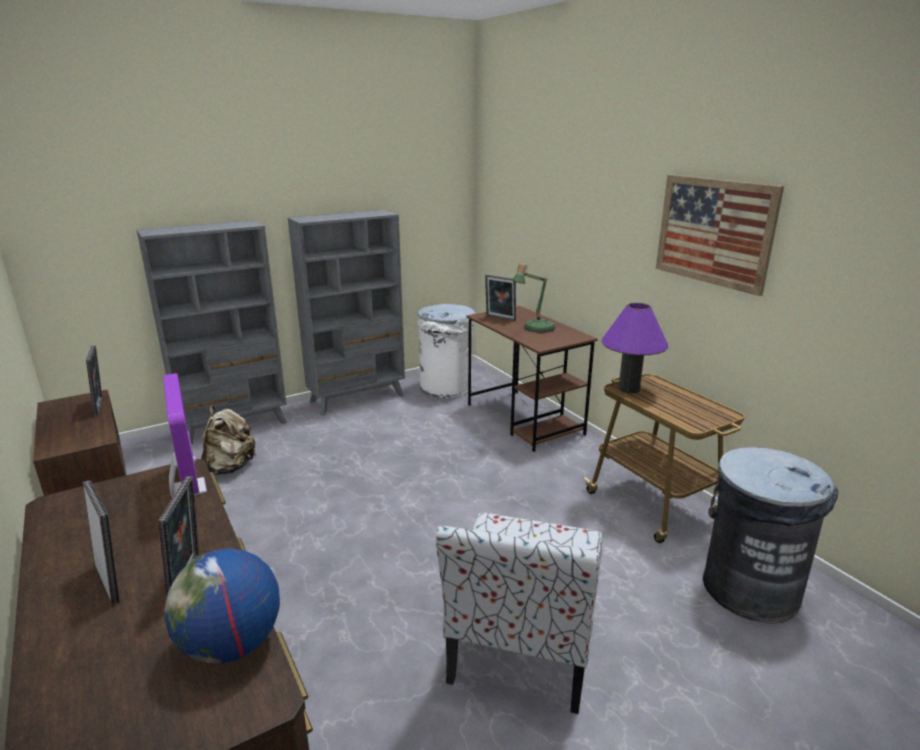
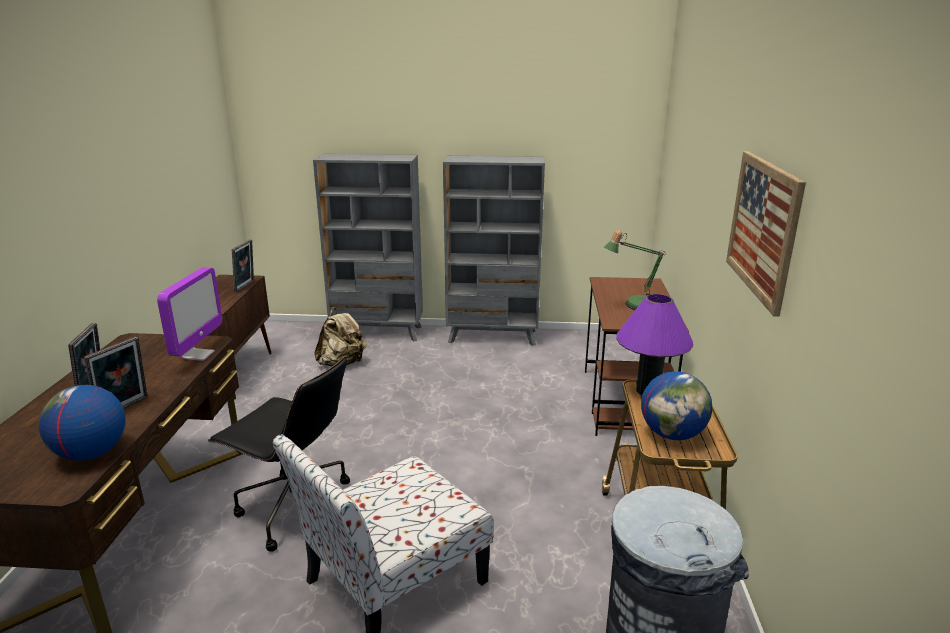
camera: 35 degrees right, 0 degrees up
white trash can [417,304,475,398] -> none
picture frame [485,275,516,321] -> none
none -> black office chair [208,356,350,552]
none -> globe [641,371,712,440]

